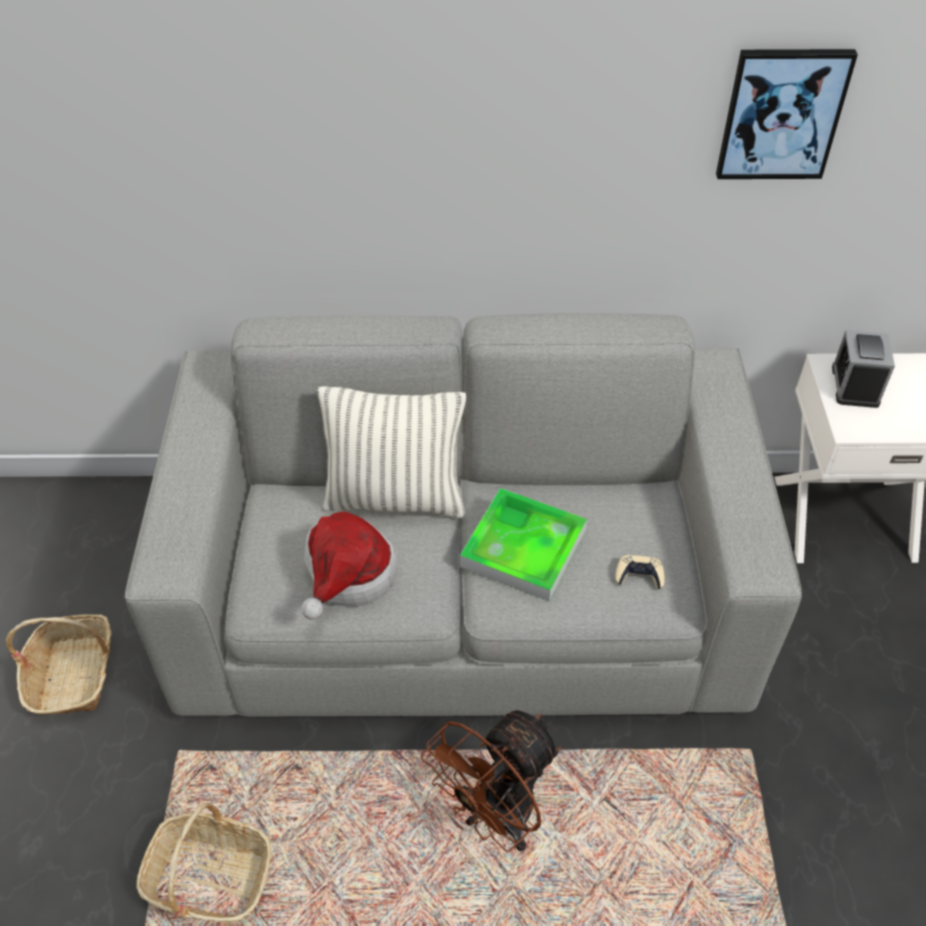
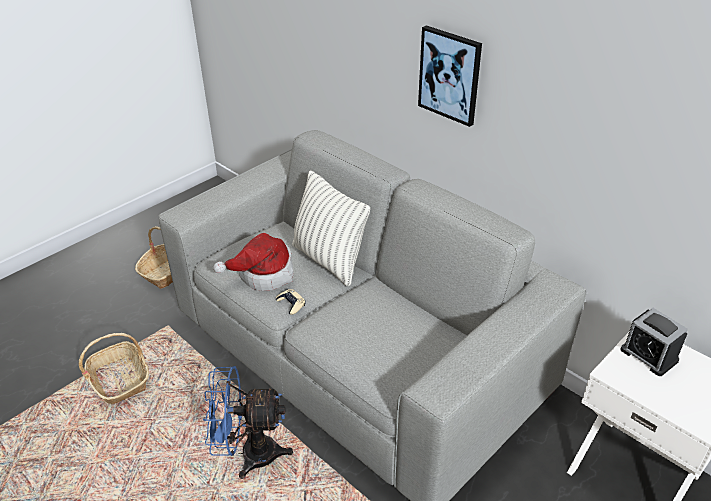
camera: 45 degrees right, 10 degrees down
brown fan [421,710,561,852] -> blue fan [203,366,293,479]
tray [460,488,587,601] -> none
beige game controller [615,555,665,589] -> beige game controller moved to [276,289,305,315]
picture [716,49,858,179] -> picture moved to [418,25,482,127]
alarm clock [832,330,895,408] -> alarm clock turned 90 degrees counterclockwise [621,308,688,376]

